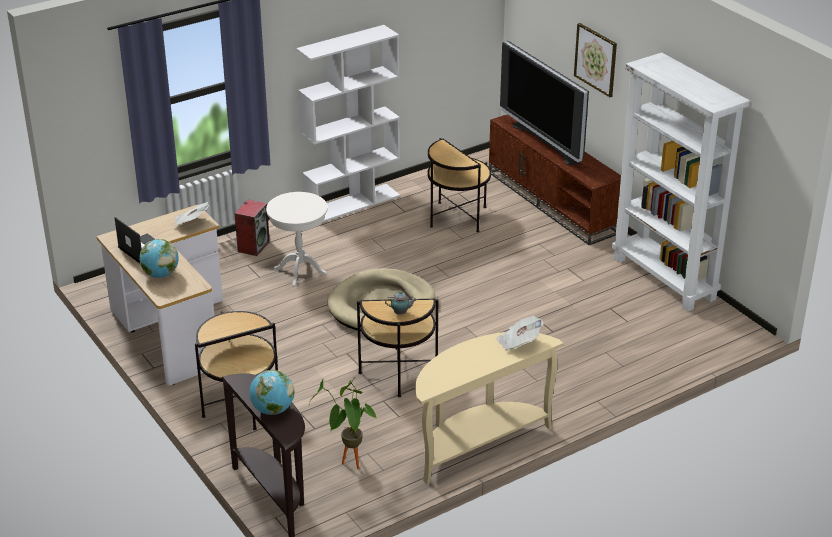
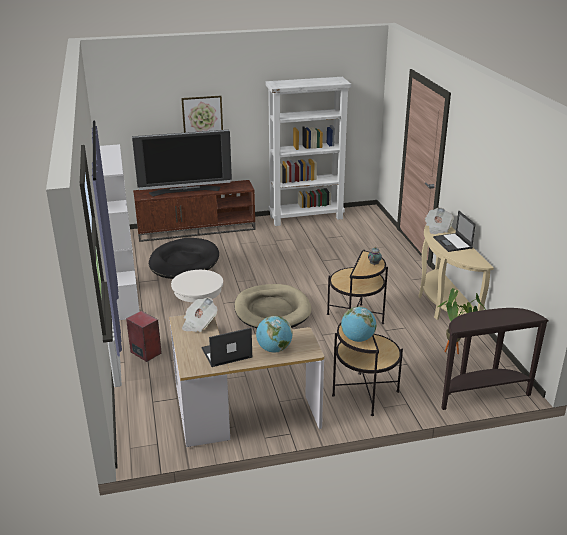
camera: 70 degrees left, 5 degrees down
globe [249,370,294,415] -> globe moved to [341,307,376,342]
side table [428,138,491,232] -> black dog bed [149,238,219,279]
none -> laptop [433,210,476,252]

